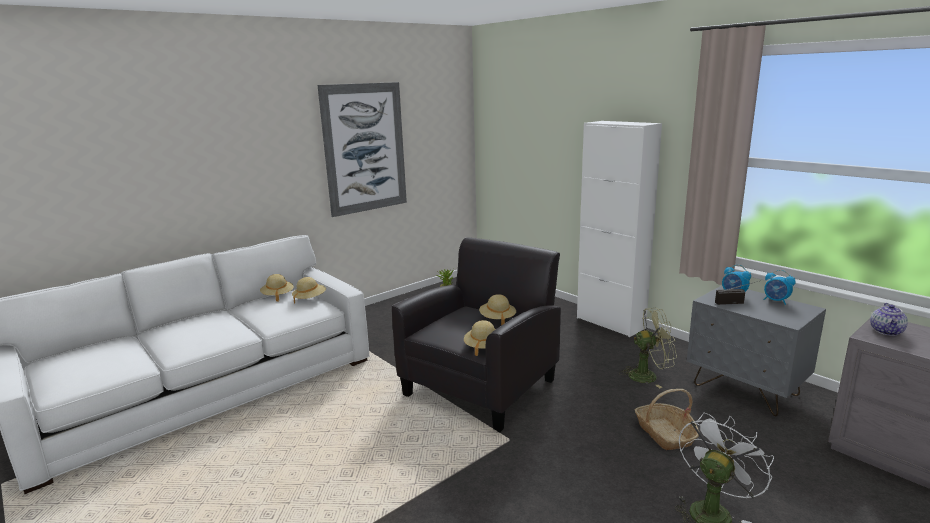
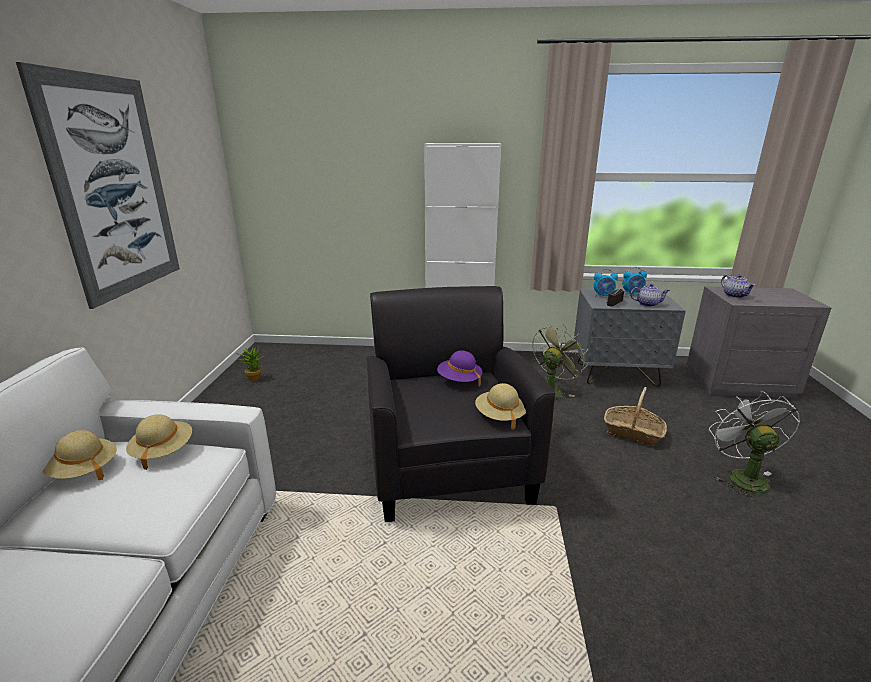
camera: 45 degrees left, 5 degrees up
beige hat [479,294,516,325] -> purple hat [437,350,482,386]
none -> teapot [630,284,670,307]

